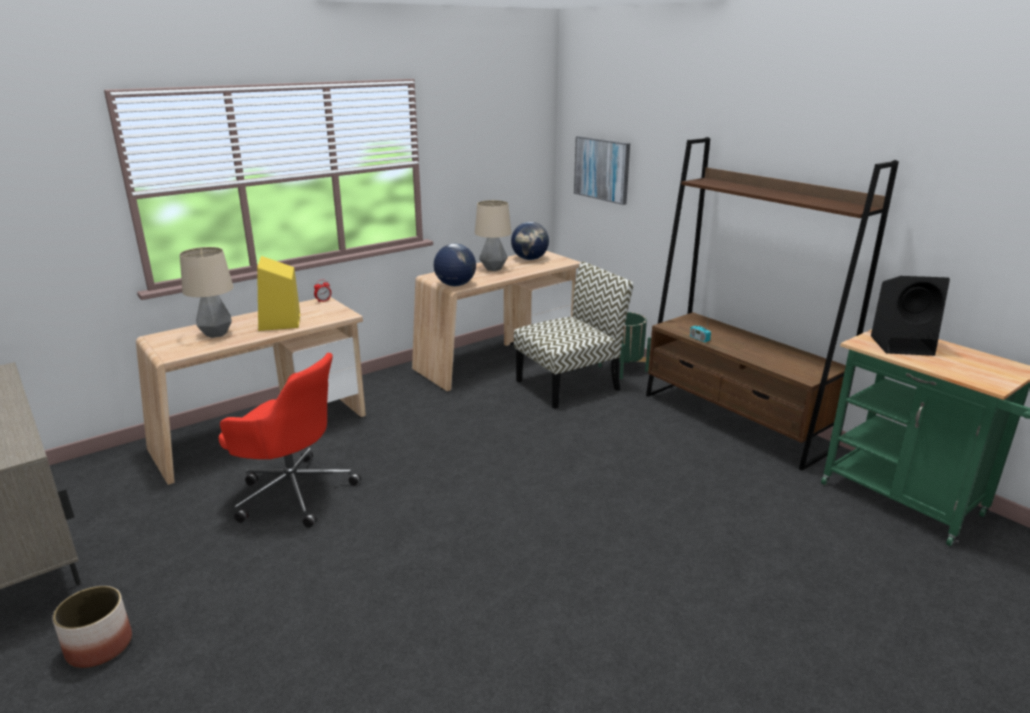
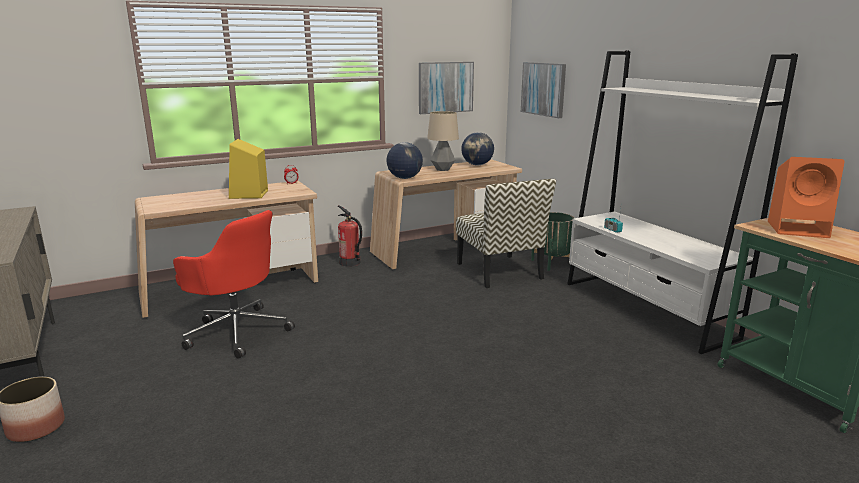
camera: 10 degrees right, 5 degrees down
table lamp [180,247,234,338] -> none
chair [514,261,633,409] -> chair turned 90 degrees clockwise [456,179,556,288]
brown bookcase [646,137,899,471] -> white bookcase [567,51,798,354]
black speaker [871,276,950,356] -> orange speaker [768,157,845,238]
none -> fire extinguisher [338,205,362,267]
none -> picture [419,62,474,114]

